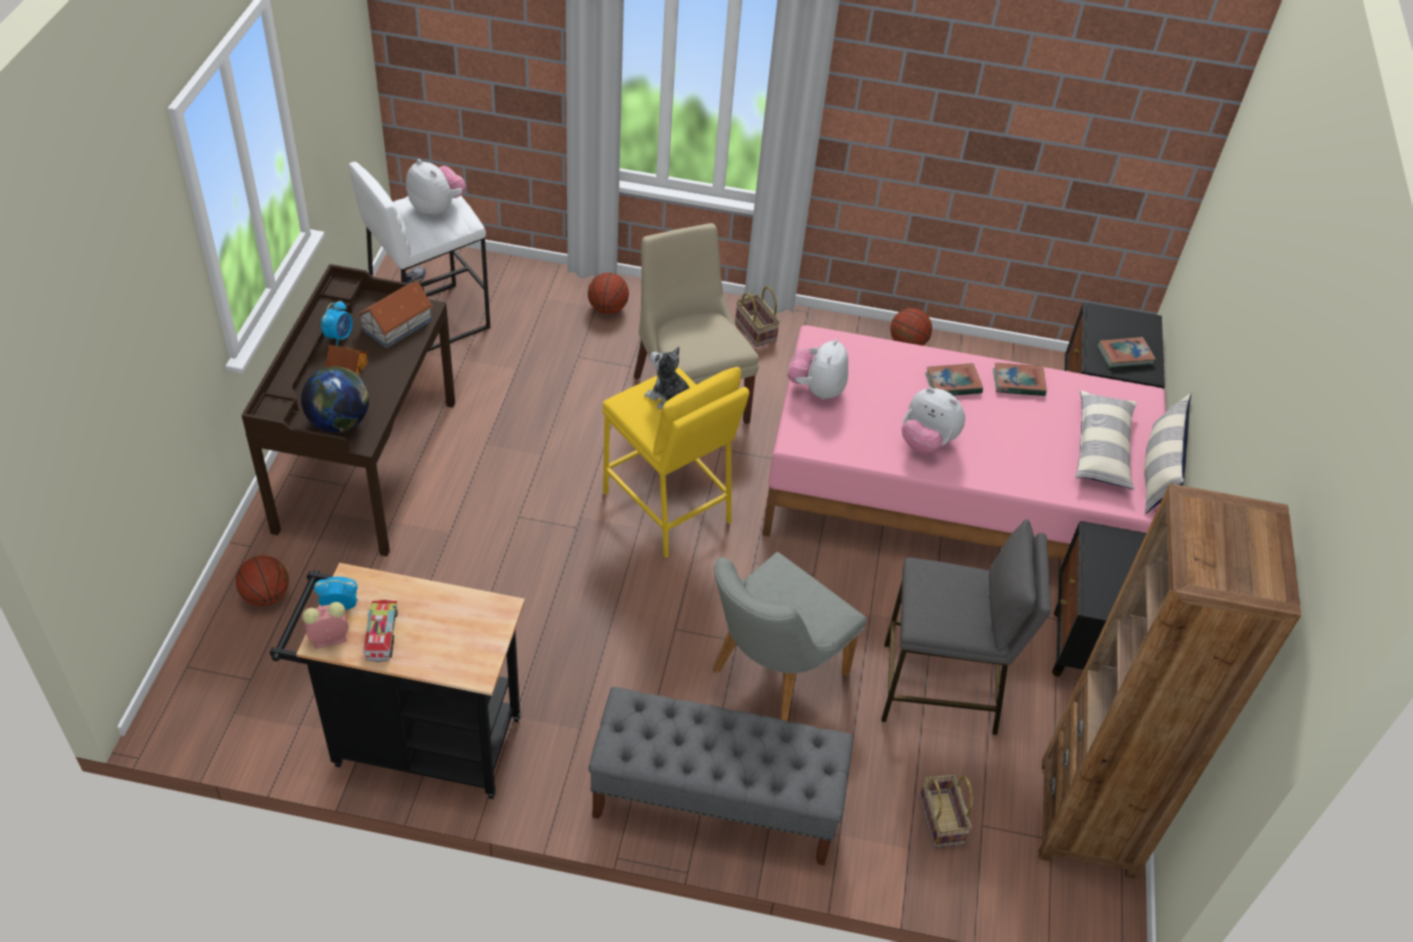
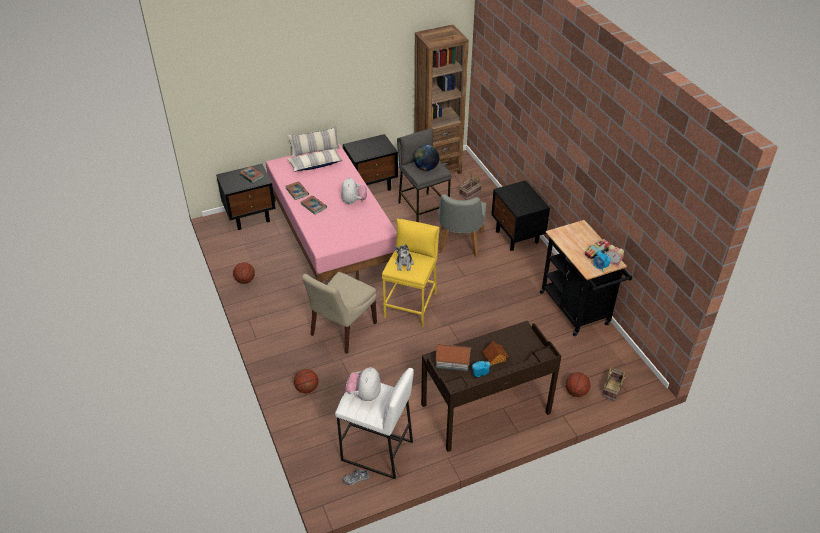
camera: 120 degrees left, 5 degrees down
globe [301,367,369,433] -> globe moved to [414,145,439,171]
grey bench [588,687,853,865] -> black nightstand [491,180,550,251]
grey chair [713,552,867,722] -> grey chair turned 90 degrees clockwise [438,194,487,257]
basket [735,286,780,347] -> basket moved to [602,365,627,401]
plush toy [788,339,848,400] -> none

